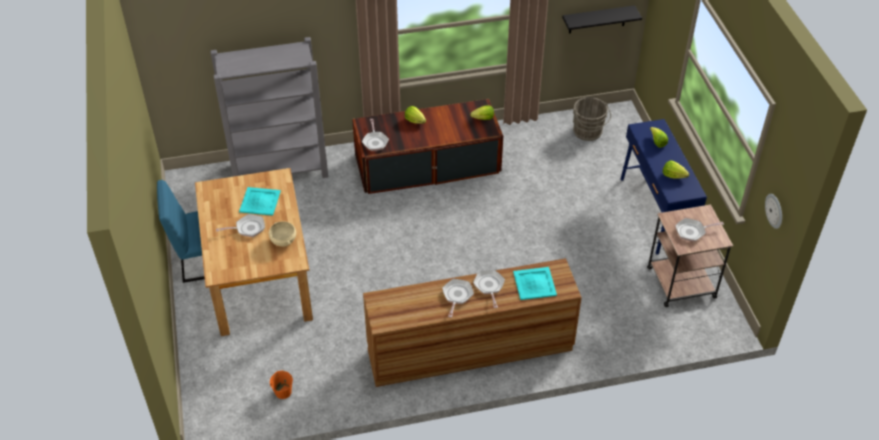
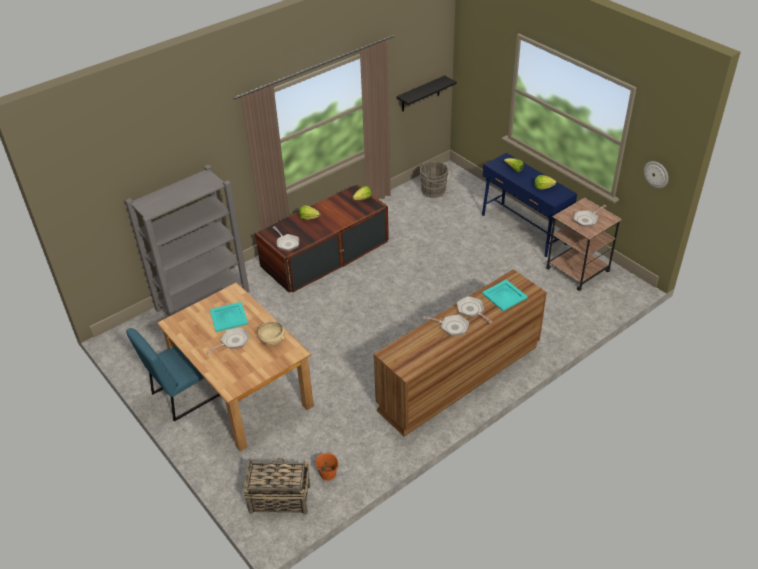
camera: 25 degrees left, 5 degrees down
frying pan [442,279,474,318] -> frying pan turned 120 degrees clockwise [423,315,469,336]
none -> basket [243,458,310,515]

